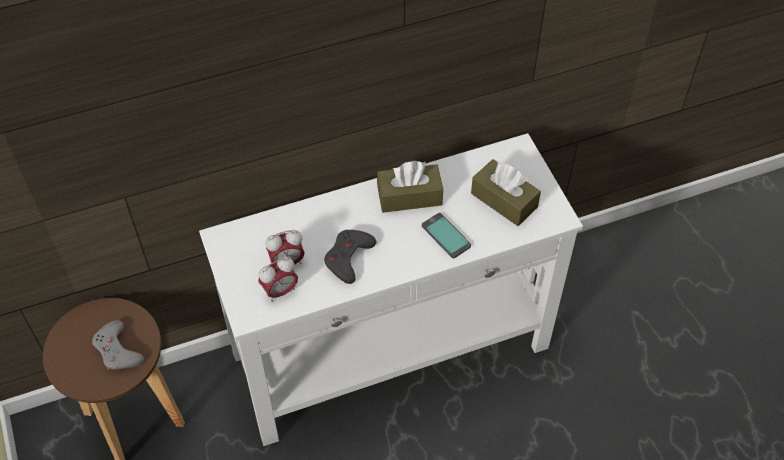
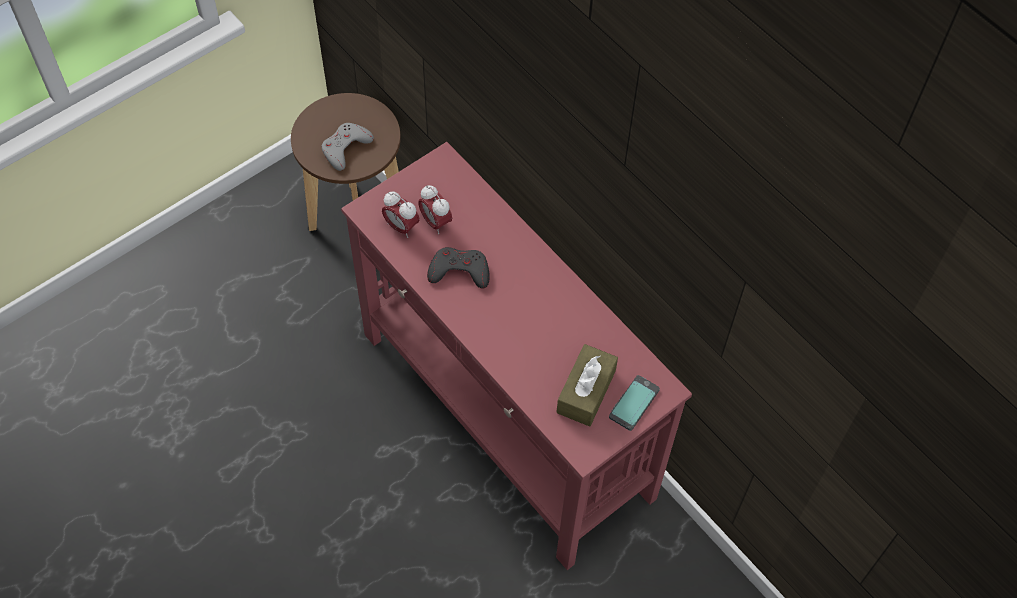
camera: 70 degrees right, 5 degrees up
white console table [199,133,583,446] -> red console table [341,142,692,570]
brown tissue box [377,161,443,213] -> none
phone [422,213,471,258] -> phone moved to [609,375,660,431]

